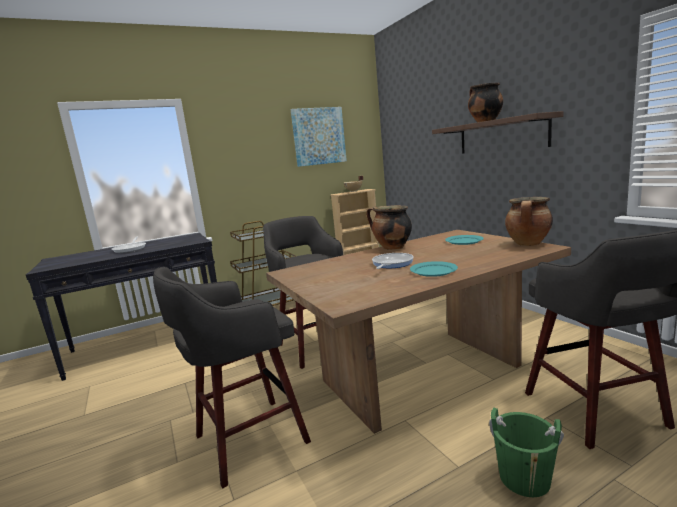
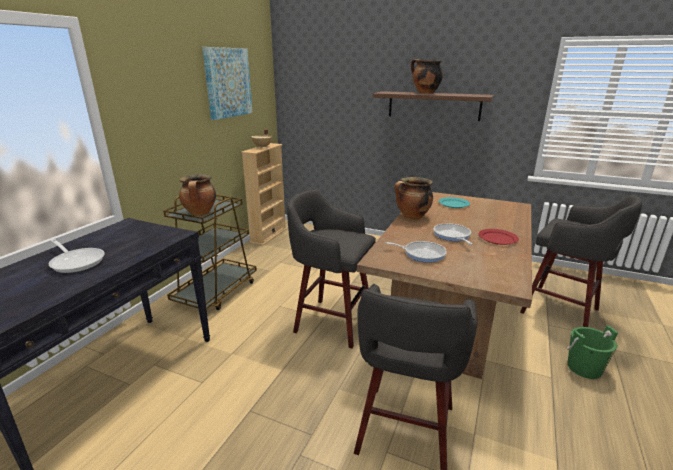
camera: 40 degrees left, 10 degrees up
turquoise plate [410,261,458,277] -> red plate [478,229,519,245]
cooking pot [505,197,553,246] -> cooking pot moved to [179,174,216,216]
none -> frying pan [385,241,447,263]

